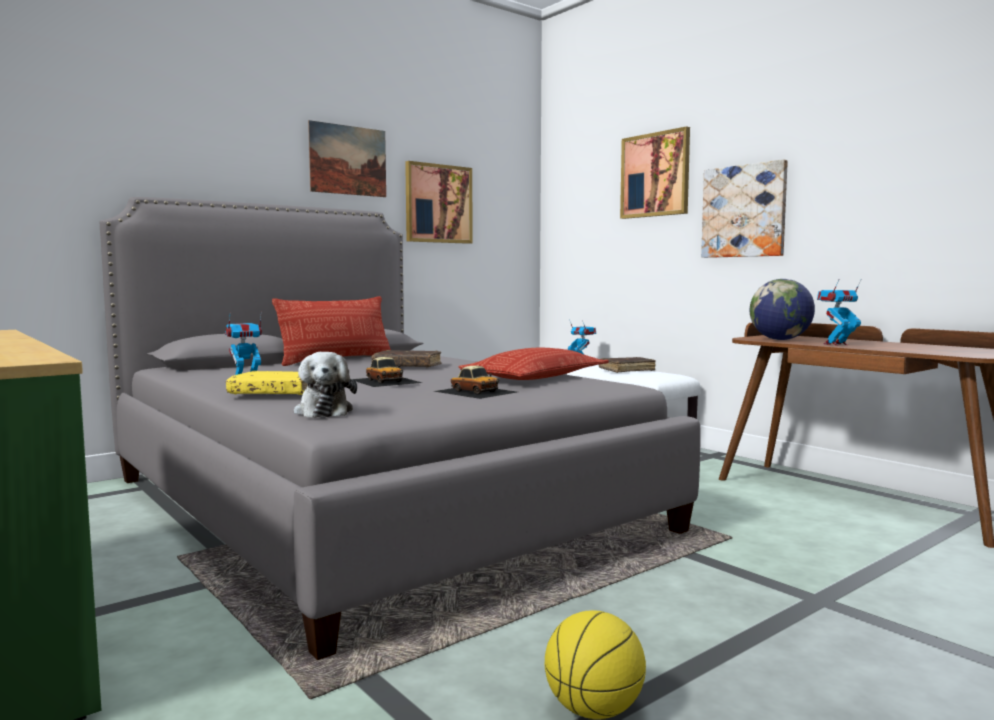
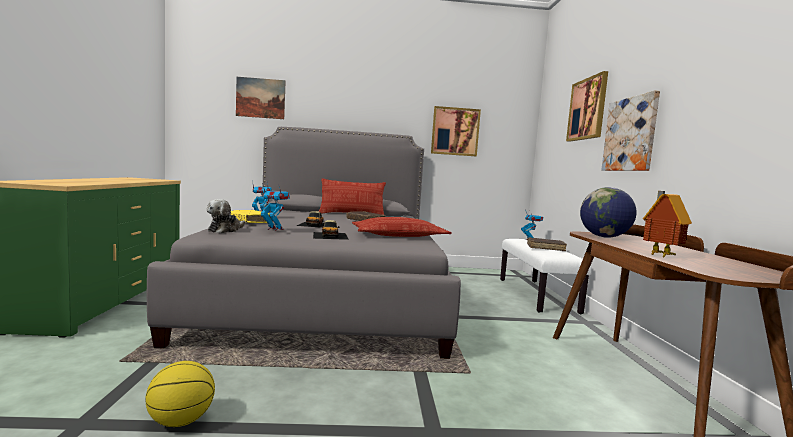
camera: 35 degrees right, 0 degrees up
picture [308,120,386,197] -> picture moved to [236,77,286,119]
toy robot [817,279,862,346] -> toy robot moved to [261,183,290,231]
none -> toy house [643,191,692,257]

